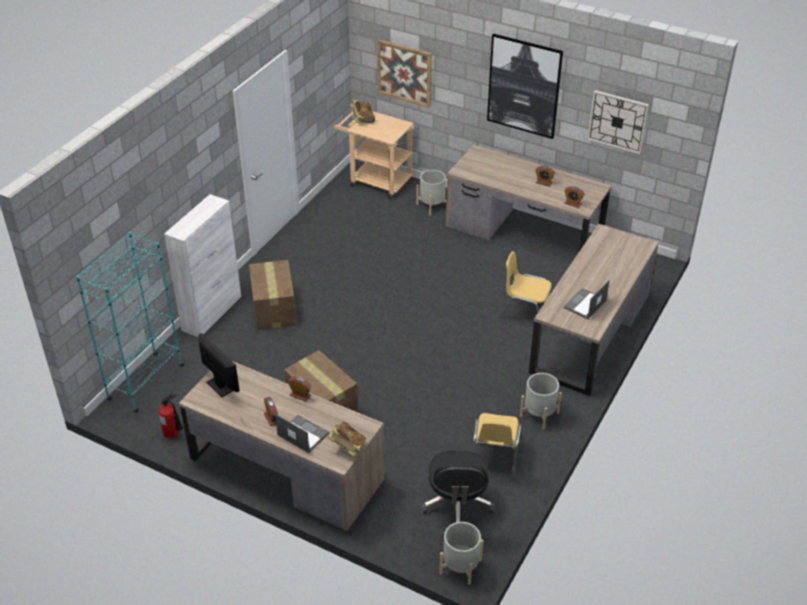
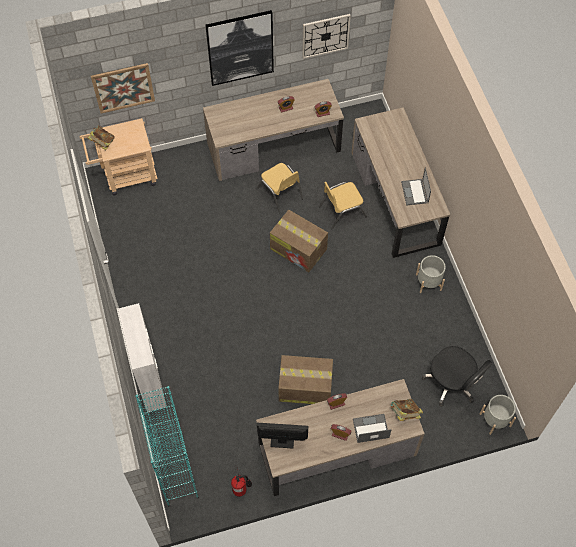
camera: 45 degrees left, 20 degrees up
cardboard box [249,260,297,330] -> cardboard box moved to [270,210,328,272]
grey planter [416,170,446,215] -> none
yellow chair [472,413,522,479] -> yellow chair moved to [257,163,303,213]

